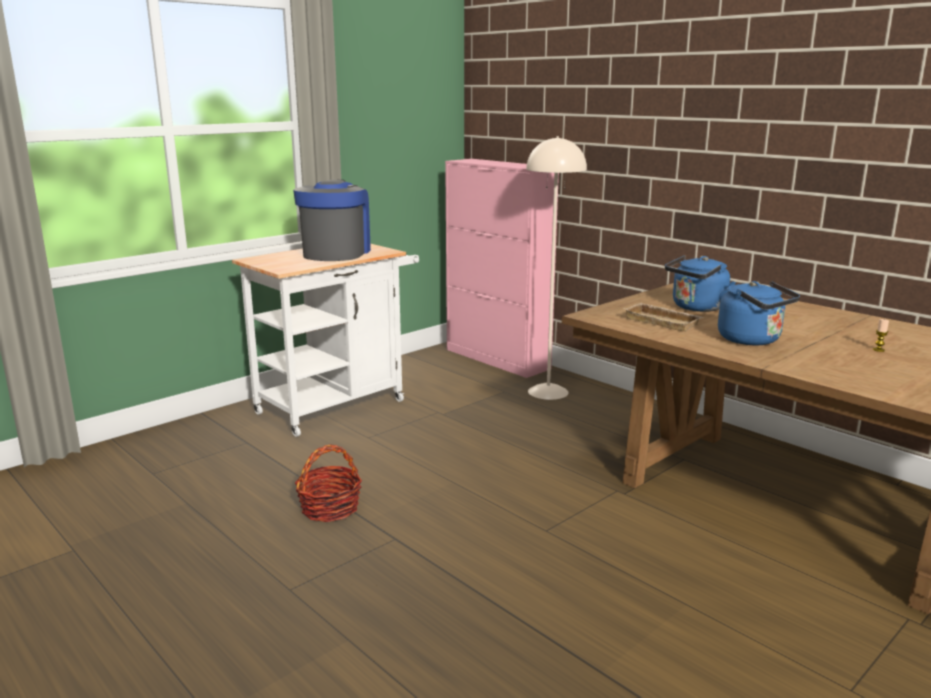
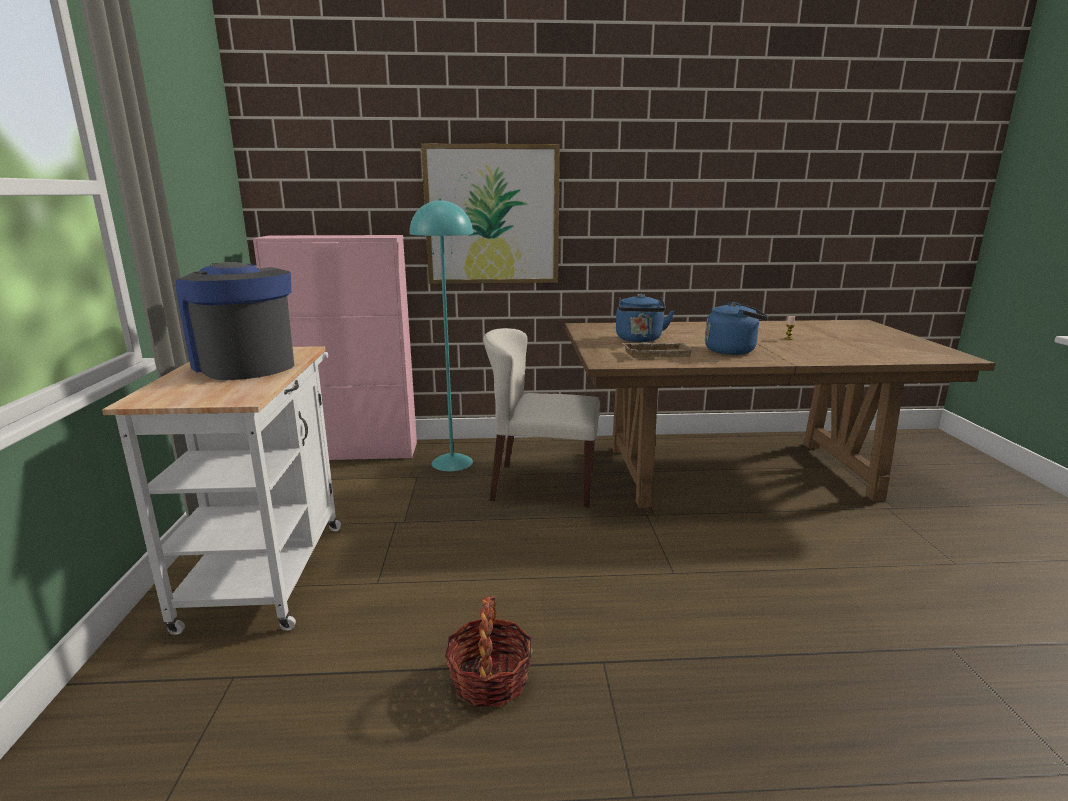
camera: 50 degrees left, 0 degrees up
beige floor lamp [526,136,587,400] -> turquoise floor lamp [409,199,473,471]
none -> picture [421,144,560,284]
none -> beige chair [484,328,600,507]

